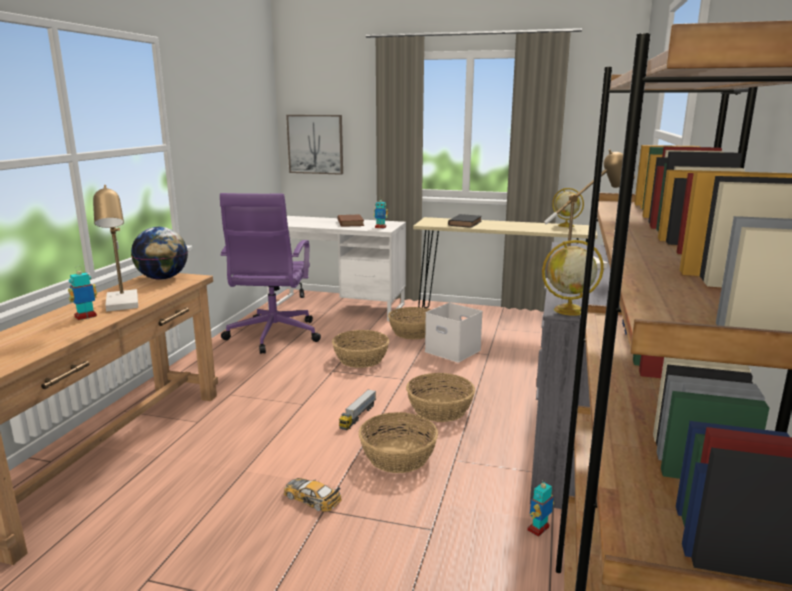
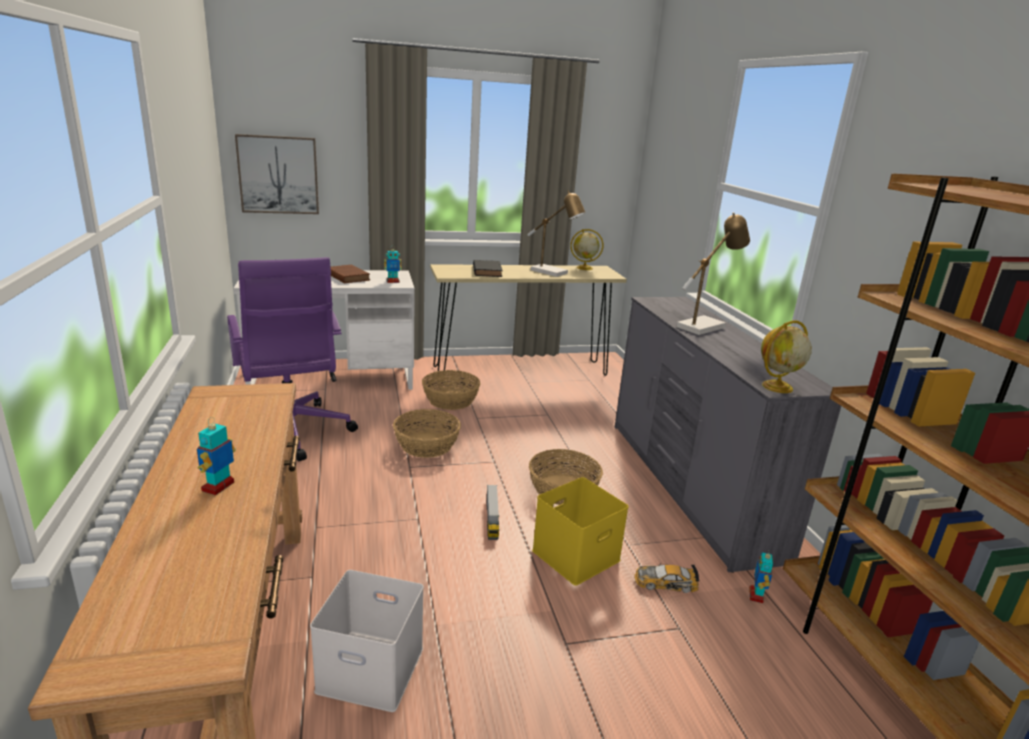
camera: 30 degrees left, 5 degrees up
table lamp [93,185,138,312] -> table lamp moved to [527,190,586,277]
globe [131,227,188,280] -> none
toy car [284,478,342,512] -> toy car moved to [634,563,699,593]
basket [359,412,438,473] -> yellow storage box [532,477,629,586]
white storage box [425,303,483,362] -> white storage box moved to [310,570,424,712]

